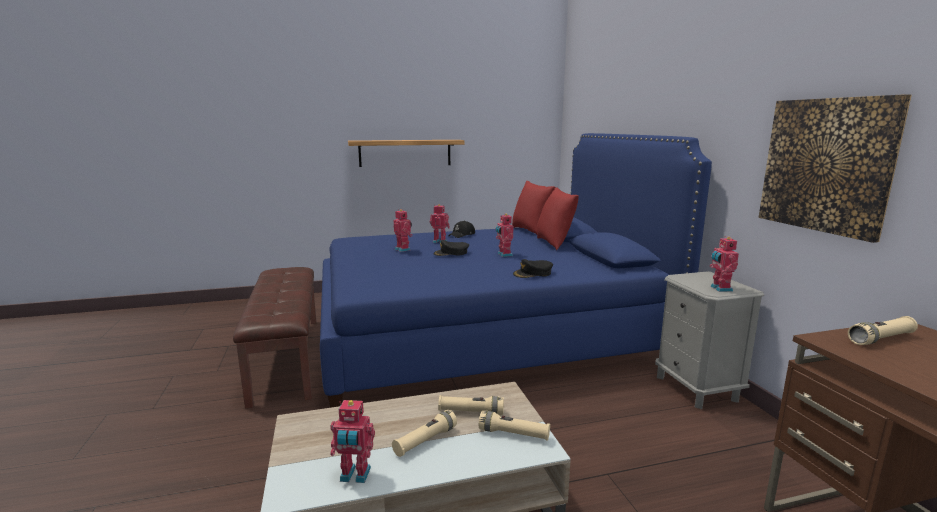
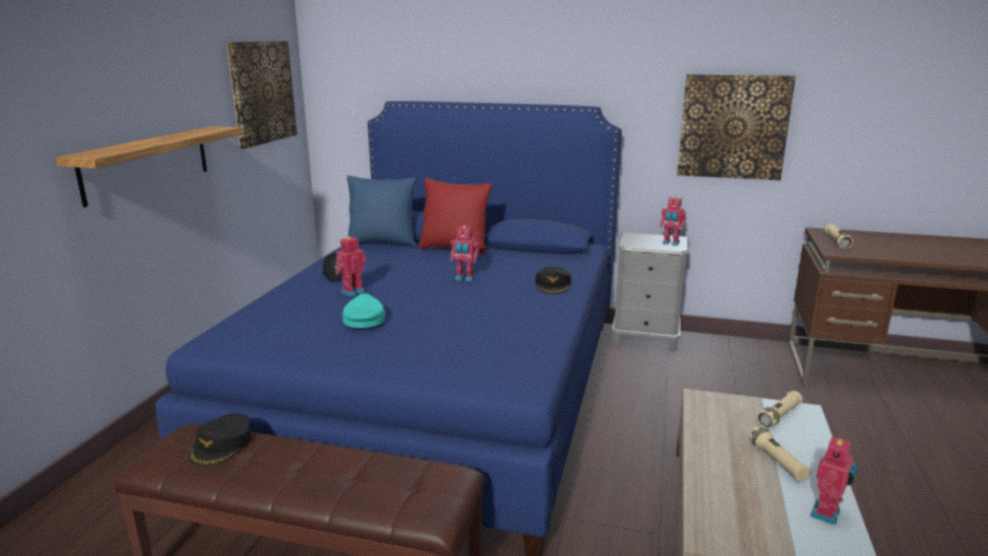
camera: 60 degrees left, 5 degrees up
toy robot [394,209,412,252] -> turquoise cap [342,293,385,328]
black cap [433,240,469,256] -> black cap moved to [188,413,252,466]
beige flashlight [438,395,504,415] -> none
red pillow [512,181,555,234] -> blue pillow [347,176,417,246]
none -> picture [226,41,297,149]

